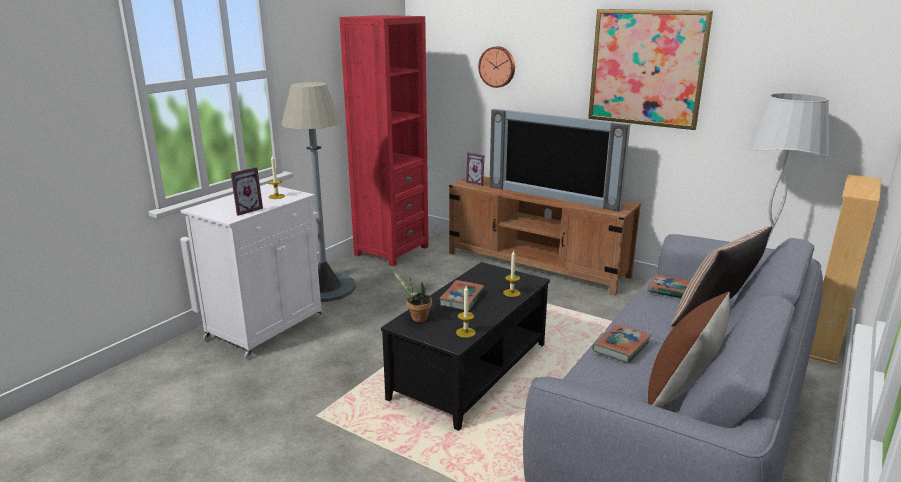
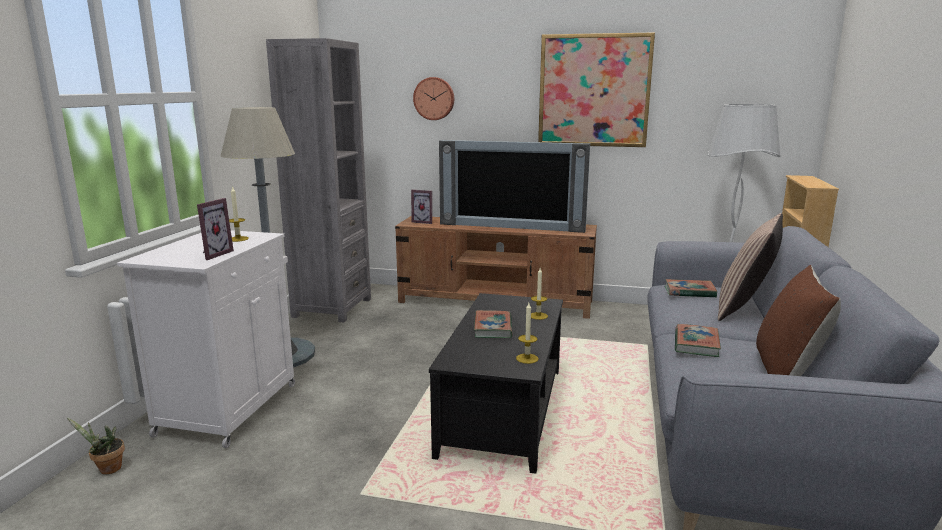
camera: 20 degrees left, 5 degrees down
red bookcase [339,15,429,266] -> grey bookcase [266,38,371,322]
potted plant [393,271,432,322] -> potted plant moved to [67,417,125,474]

